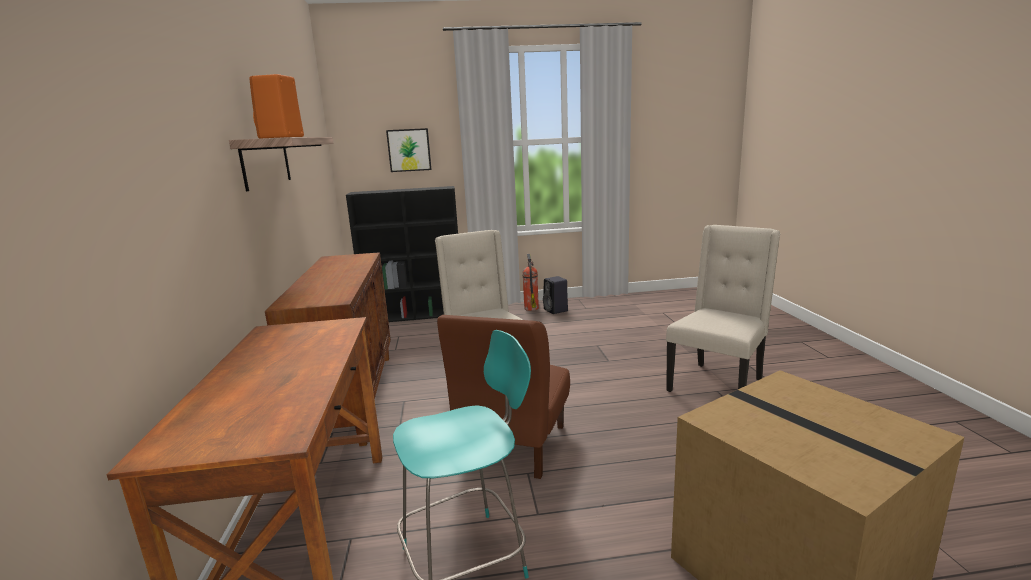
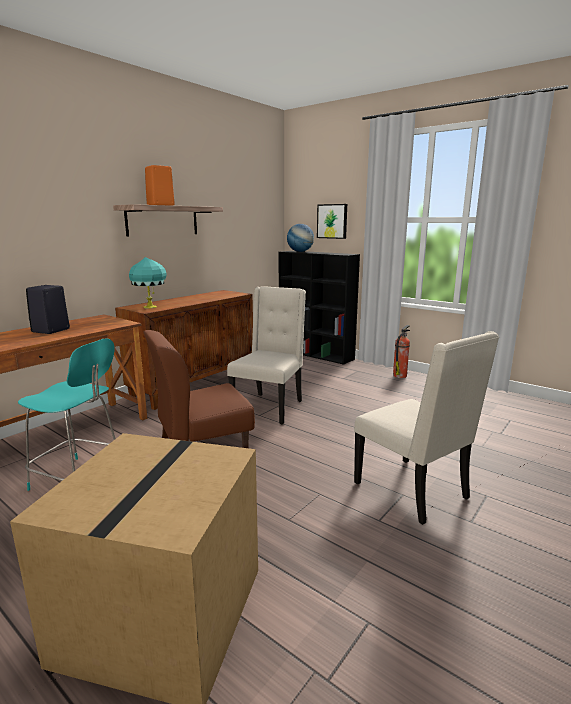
camera: 45 degrees right, 0 degrees up
black speaker [543,276,568,314] -> black speaker moved to [26,285,70,334]
beige chair [666,225,780,392] -> beige chair turned 60 degrees clockwise [354,331,499,525]
none -> turquoise table lamp [129,257,167,309]
none -> globe [287,224,314,252]

